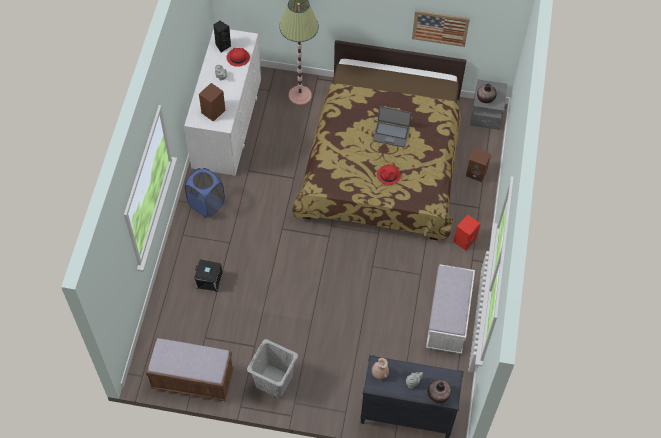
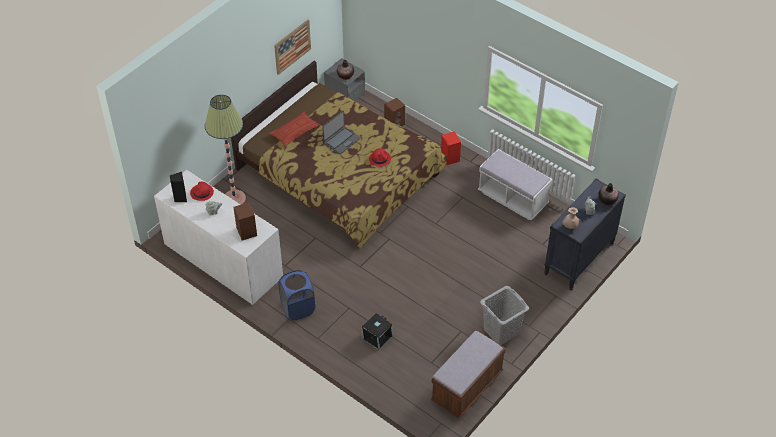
camera: 60 degrees left, 10 degrees down
none -> pillow [269,112,320,147]

